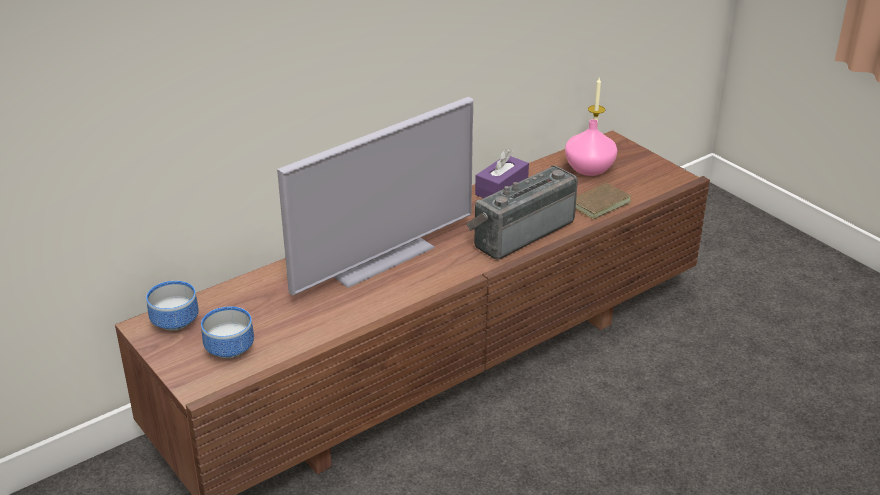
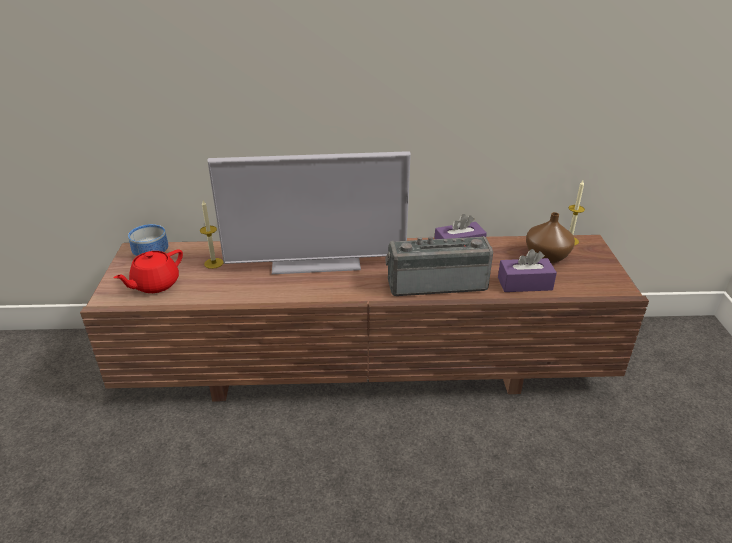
camera: 35 degrees right, 0 degrees up
bowl [201,306,254,359] -> red teapot [114,249,183,293]
pink vase [565,119,617,176] -> brown vase [526,212,575,263]
brown book [576,183,631,219] -> purple tissue box [498,249,557,292]
none -> candle [200,200,223,269]

